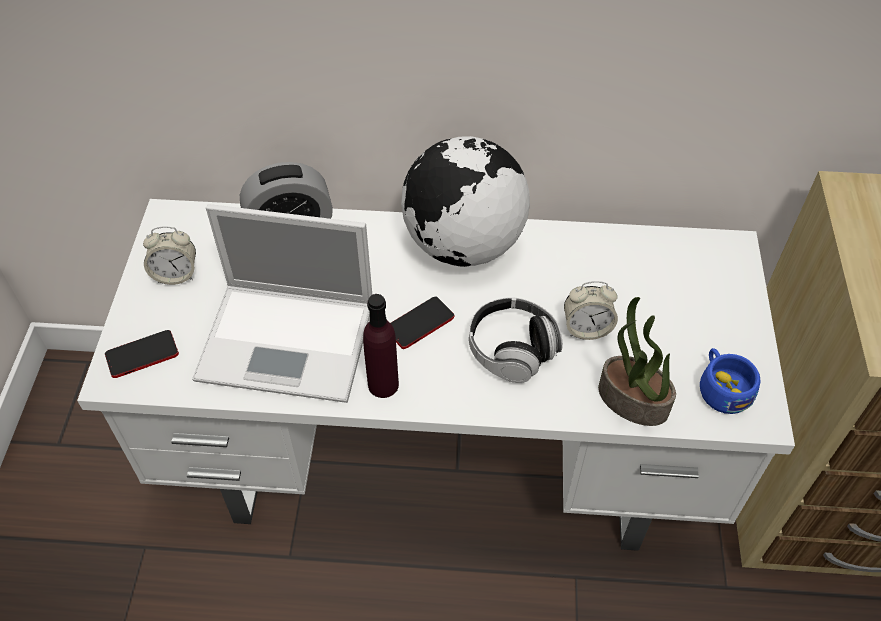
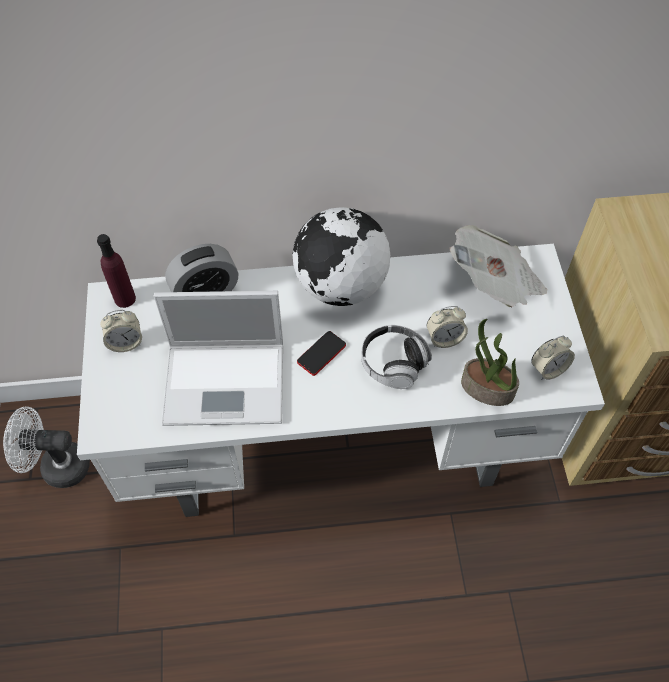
camera: 10 degrees left, 5 degrees up
phone [105,330,179,378] -> none
purple bottle [363,294,399,398] -> purple bottle moved to [97,234,136,308]
blue cup [700,348,761,414] -> alarm clock [531,336,575,380]
none -> white fan [3,407,90,488]
none -> newspaper [449,225,547,308]

